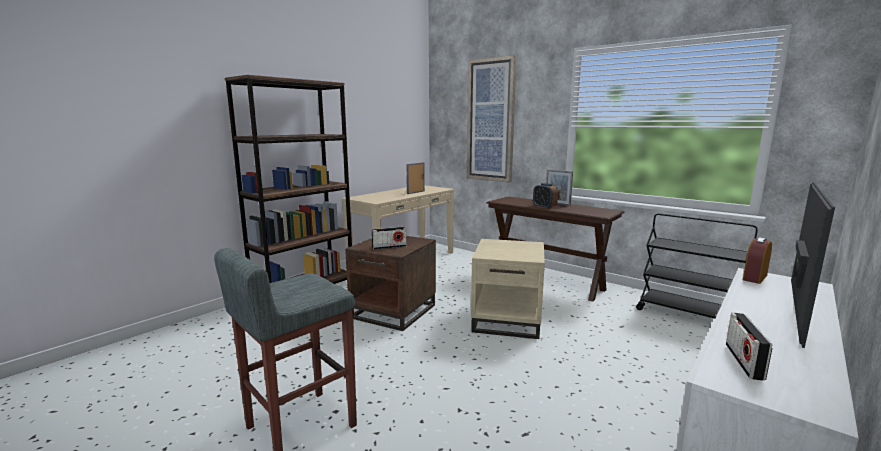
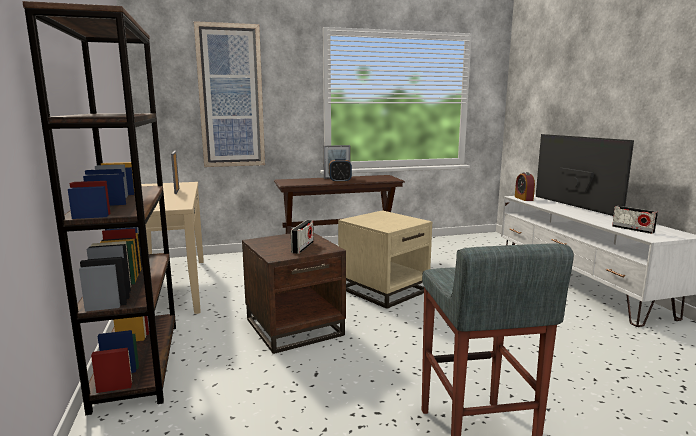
camera: 55 degrees left, 0 degrees up
black cart [636,213,758,319] -> none

